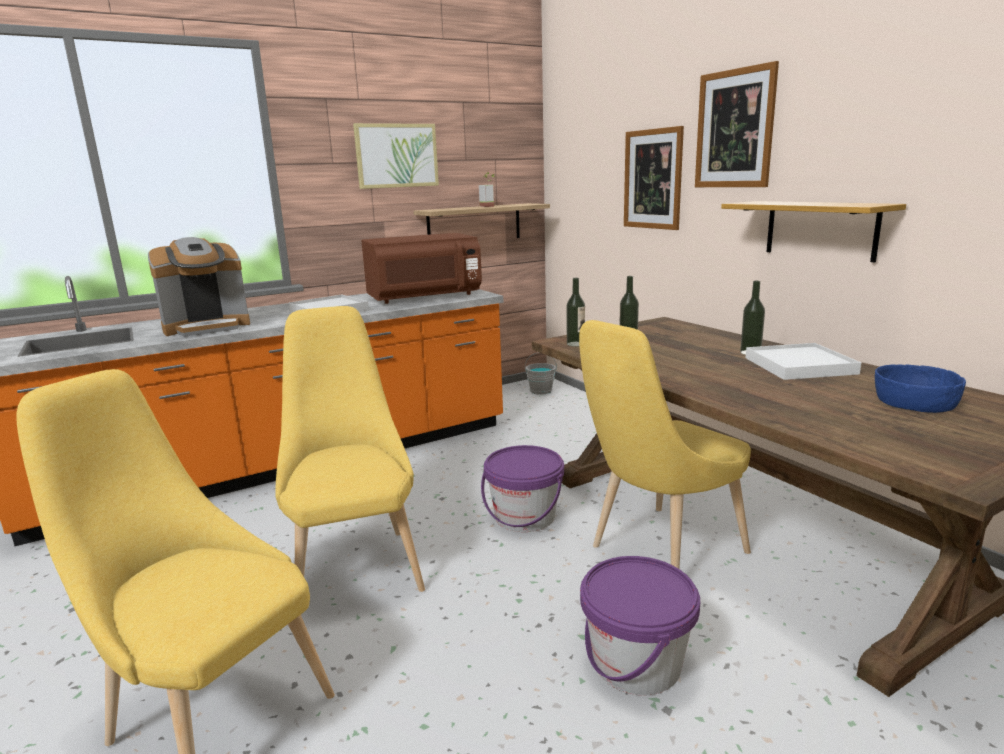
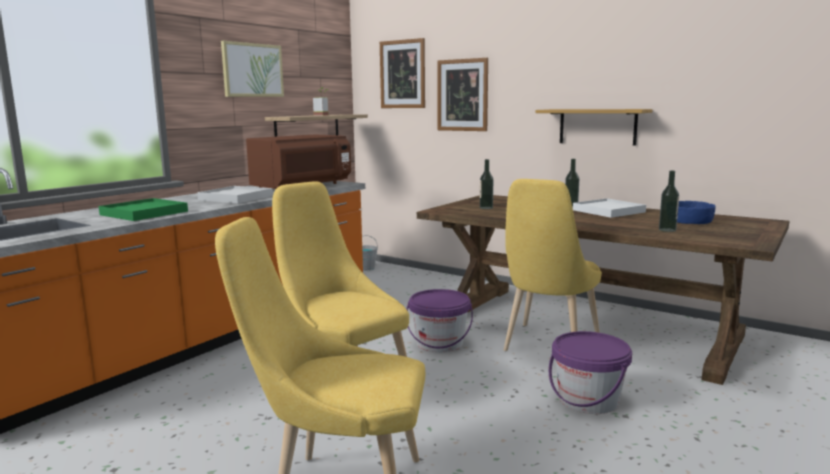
camera: 25 degrees left, 5 degrees down
coffee machine [148,237,250,337] -> green tray [99,198,188,221]
bottle [567,278,585,346] -> bottle moved to [659,171,679,232]
picture [695,61,779,187] -> picture moved to [380,38,425,108]

